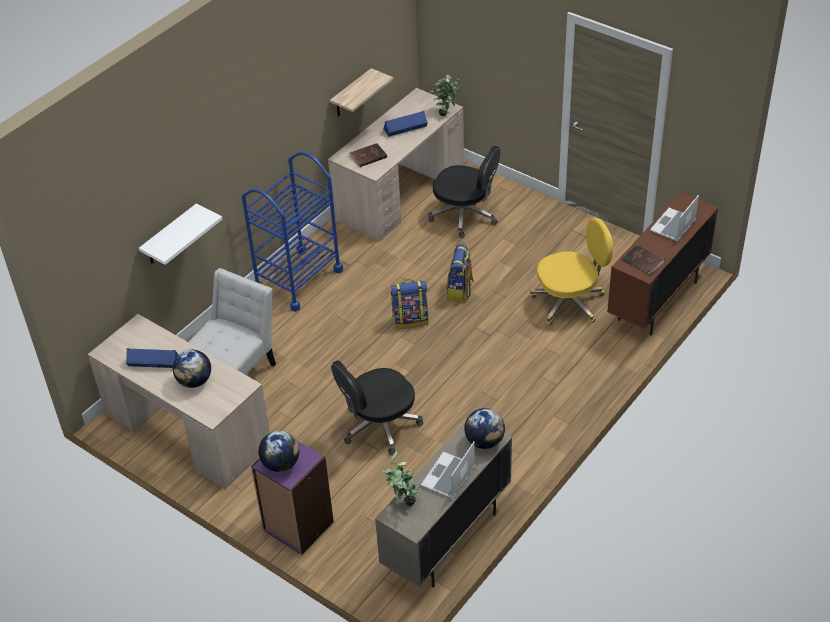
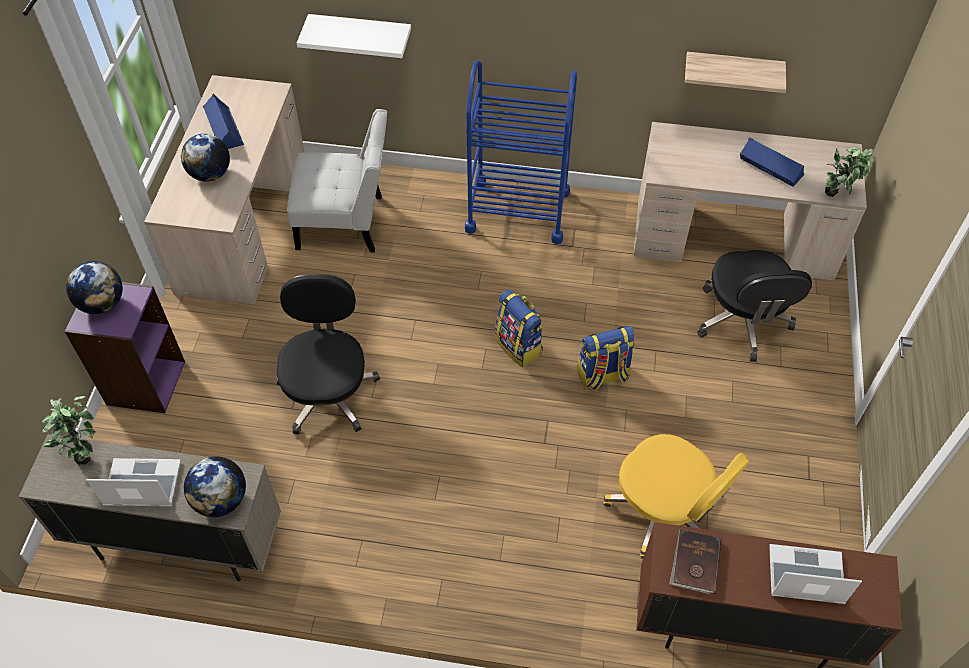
camera: 60 degrees right, 10 degrees up
black office chair [331,360,423,455] -> black office chair turned 60 degrees clockwise [277,274,380,434]
brown book [349,143,387,167] -> none

